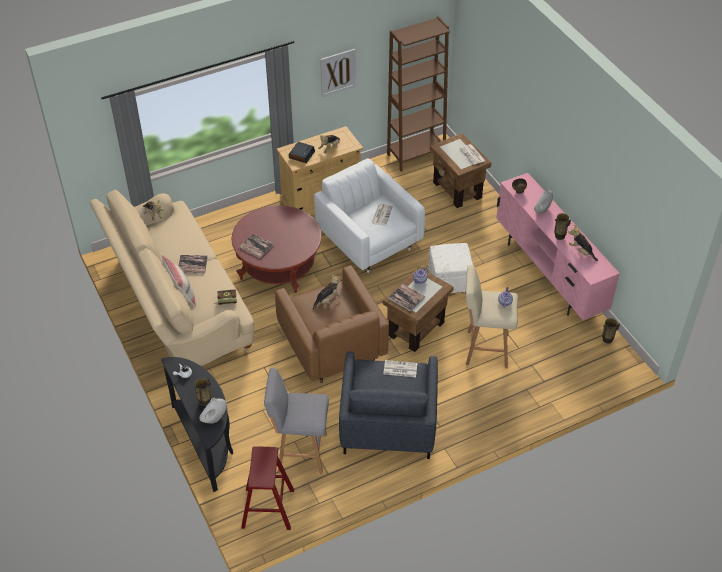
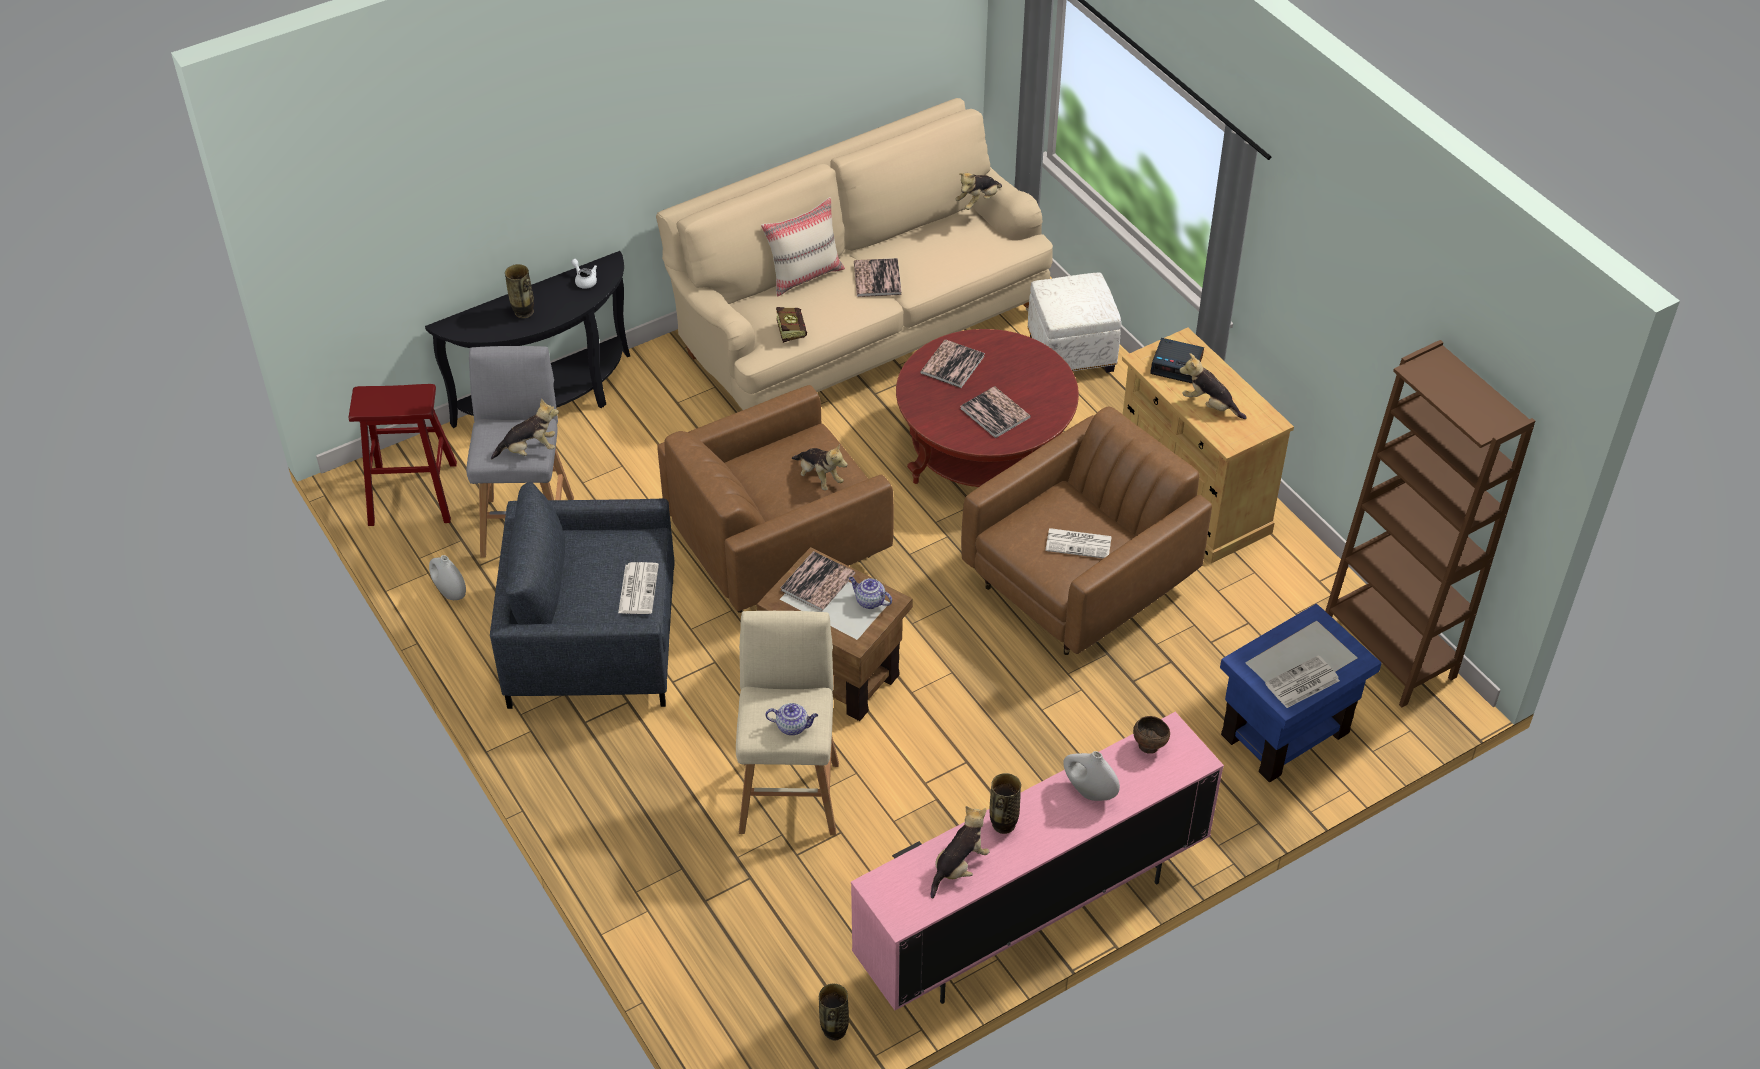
camera: 85 degrees right, 0 degrees up
white vase [199,398,227,423] -> white vase moved to [429,555,466,600]
white armchair [314,159,425,273] -> brown armchair [961,407,1212,655]
picture [320,49,356,97] -> none
white ottoman [428,243,473,294] -> white ottoman moved to [1027,273,1121,373]
brown side table [430,133,491,208] -> blue side table [1220,604,1381,782]
none -> plush toy [491,399,559,459]
none -> book [960,386,1031,438]

